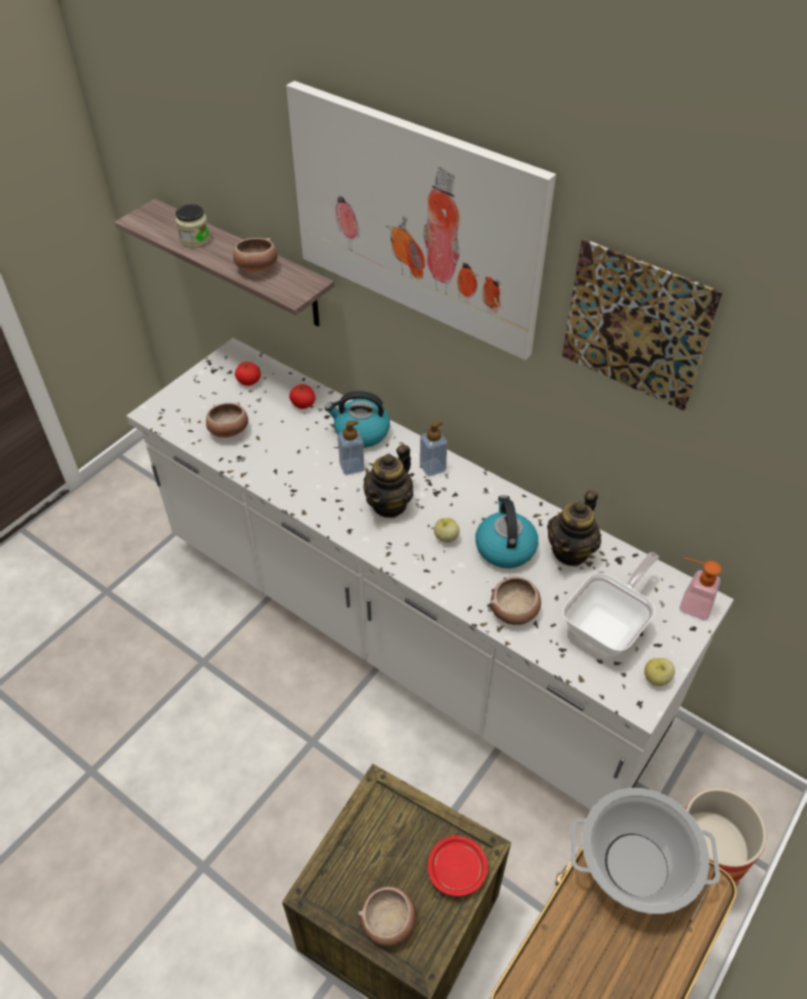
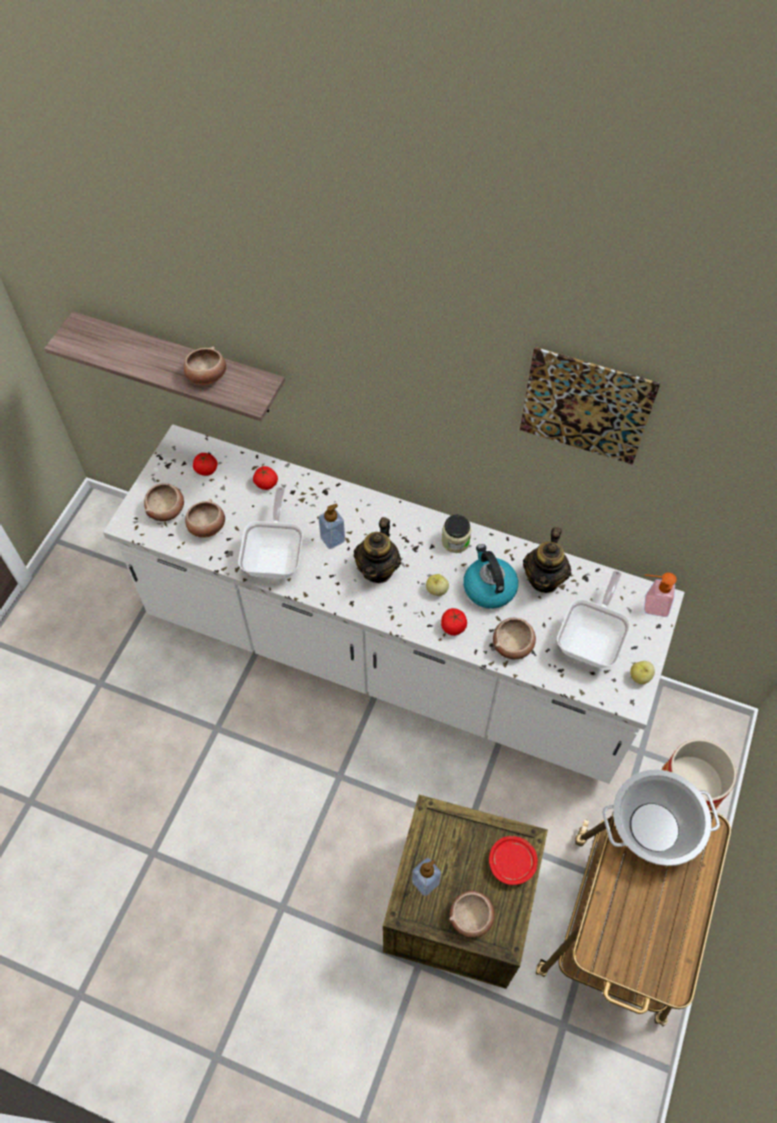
camera: 15 degrees left, 10 degrees up
jar [176,204,210,248] -> jar moved to [442,515,471,553]
picture [286,81,556,360] -> none
kettle [325,391,390,448] -> none
soap dispenser [420,421,447,477] -> soap dispenser moved to [412,858,441,896]
none -> bowl [144,483,184,521]
none -> frying pan [238,487,303,579]
none -> tomato [441,608,467,636]

